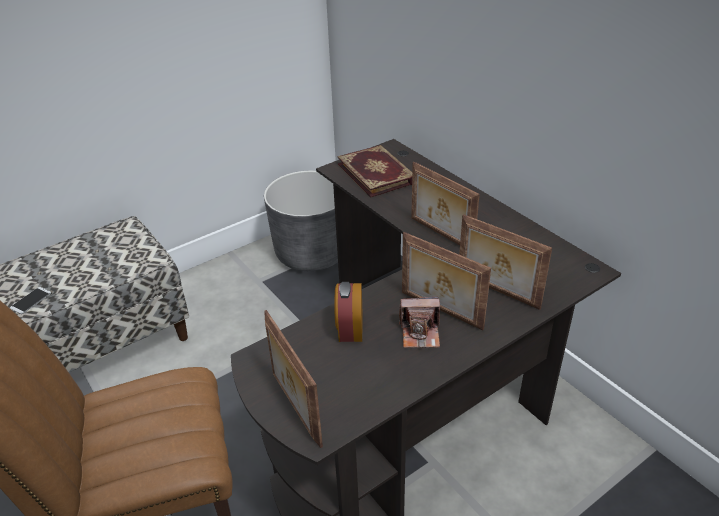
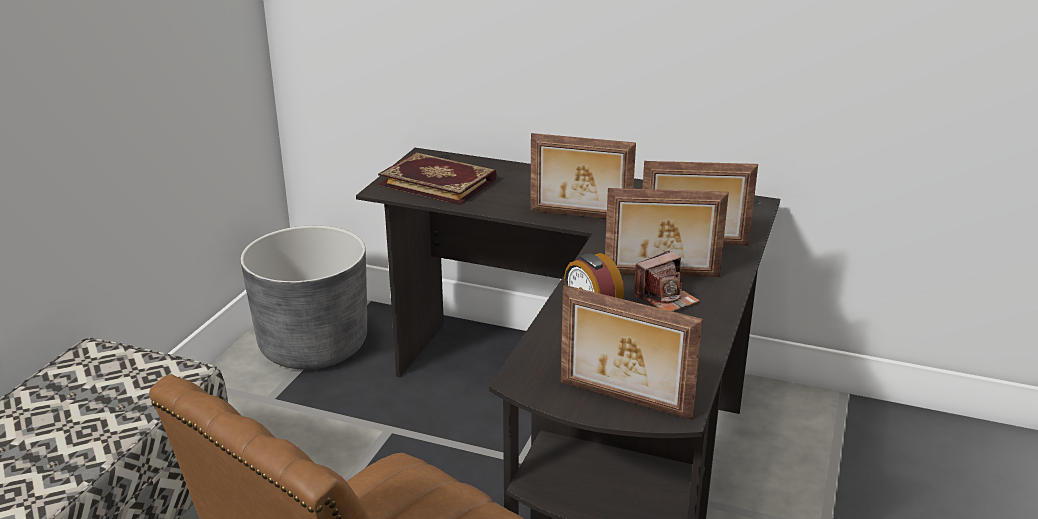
camera: 35 degrees left, 10 degrees down
phone [10,287,51,314] -> none

